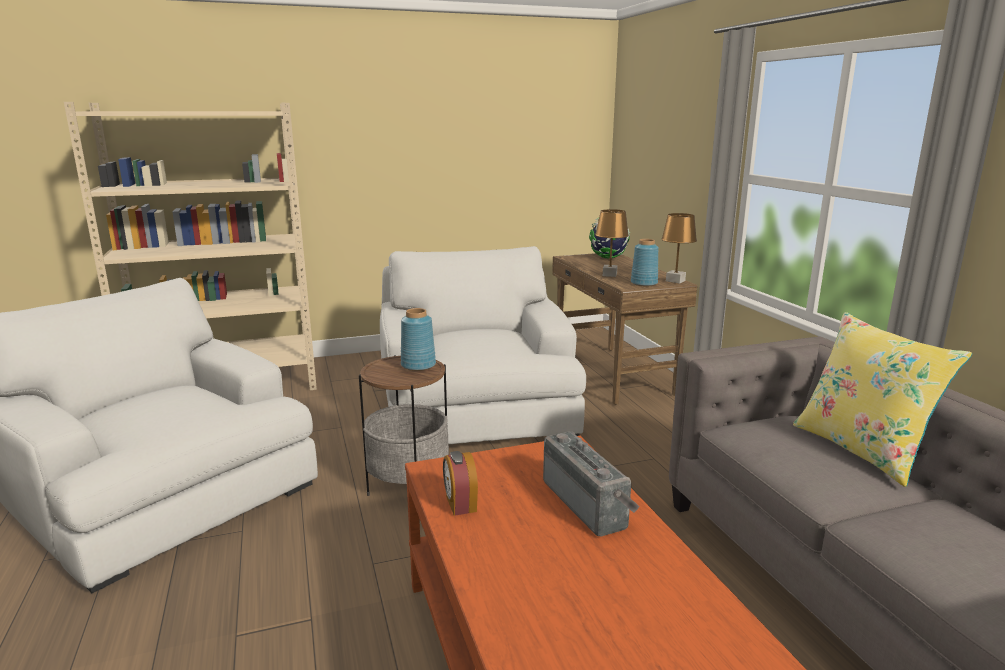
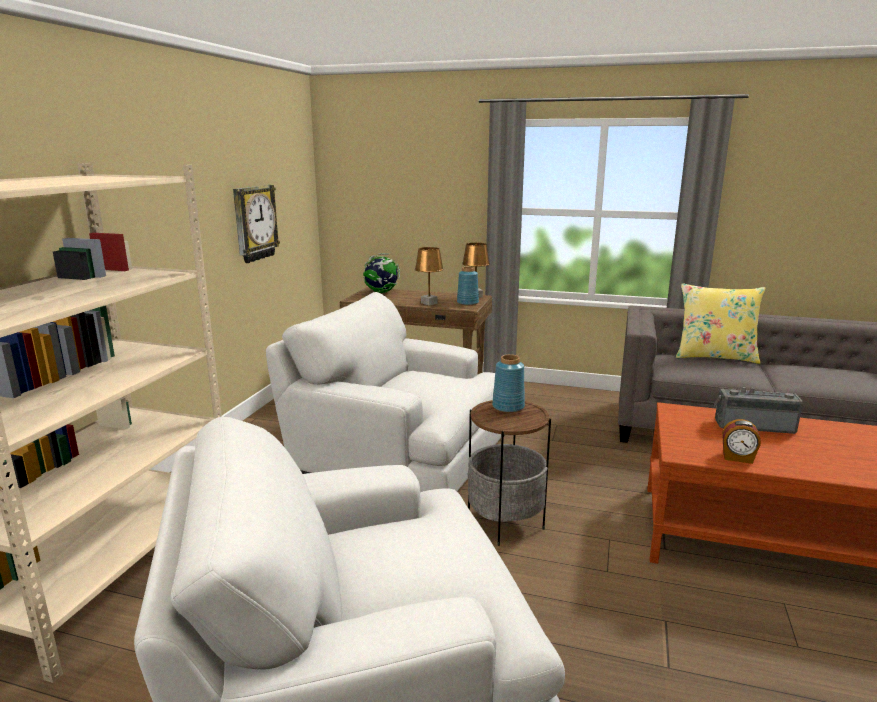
camera: 55 degrees left, 0 degrees up
none -> wall clock [233,185,280,263]

